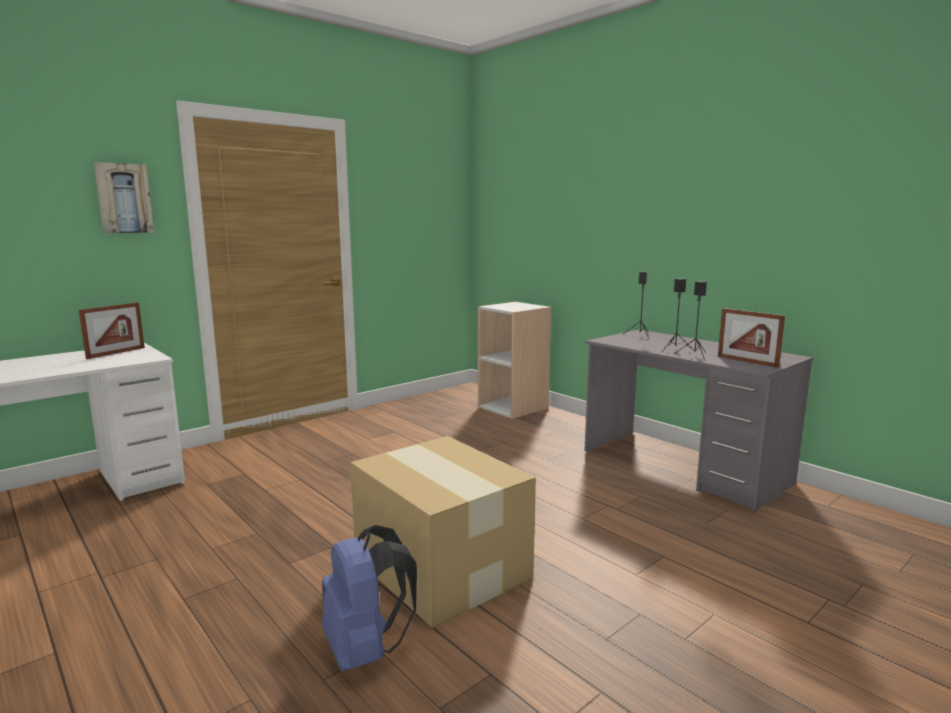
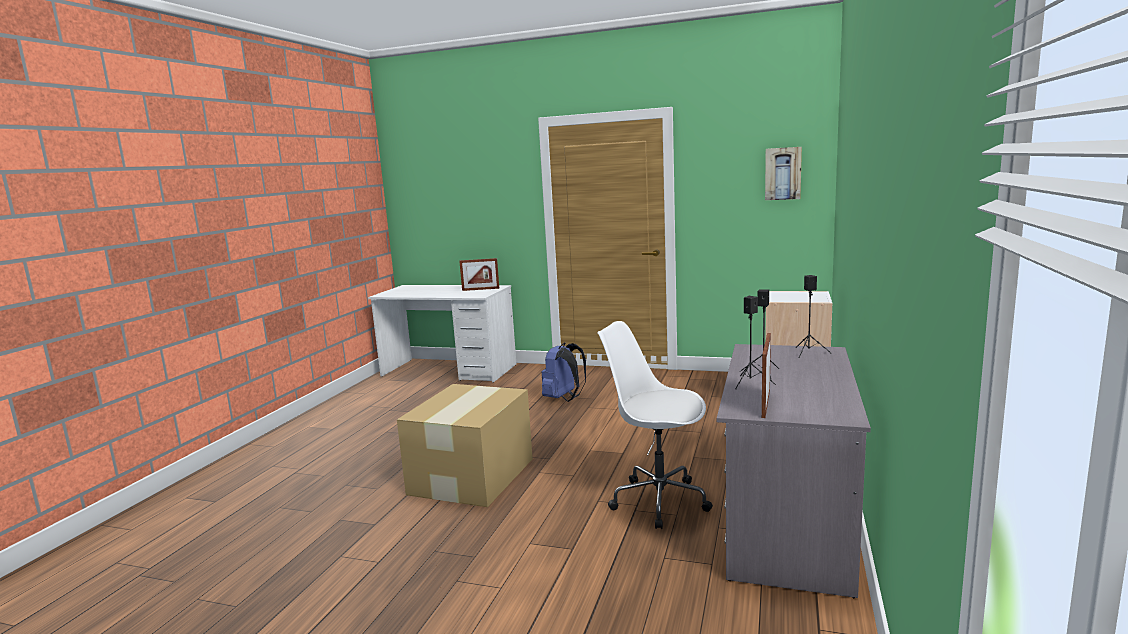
camera: 60 degrees right, 0 degrees up
picture [94,162,154,233] -> picture moved to [765,147,802,200]
blue backpack [322,525,417,671] -> blue backpack moved to [542,342,586,402]
none -> white office chair [597,321,713,529]

